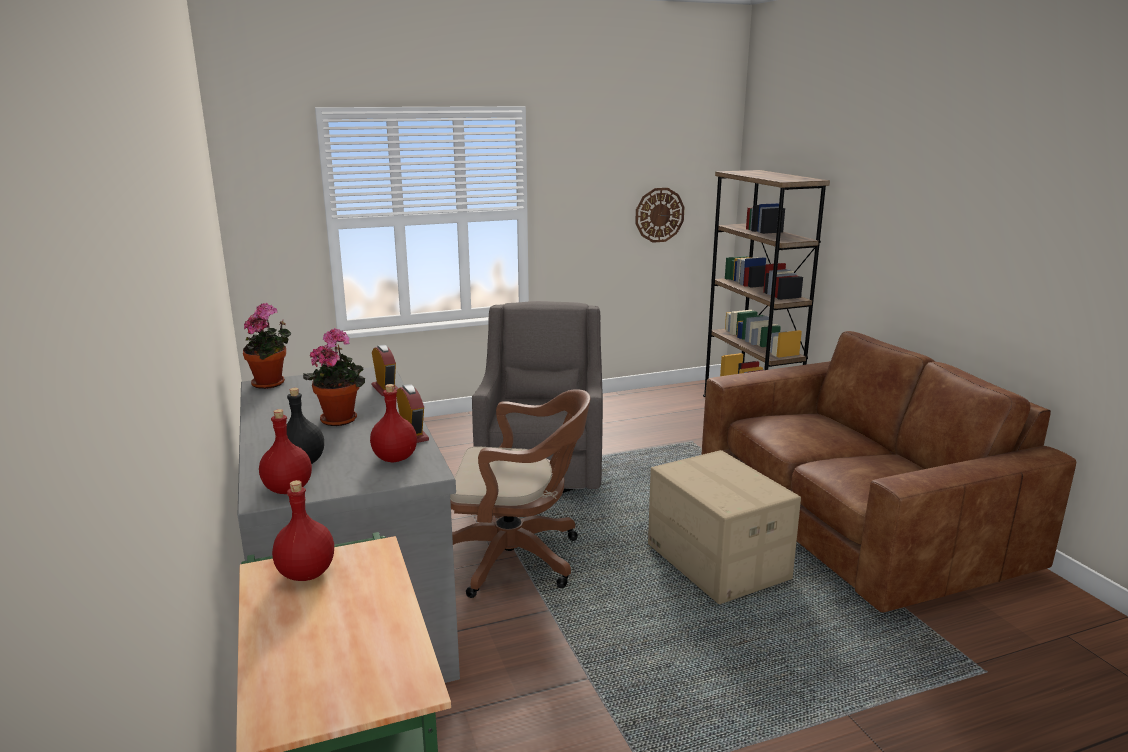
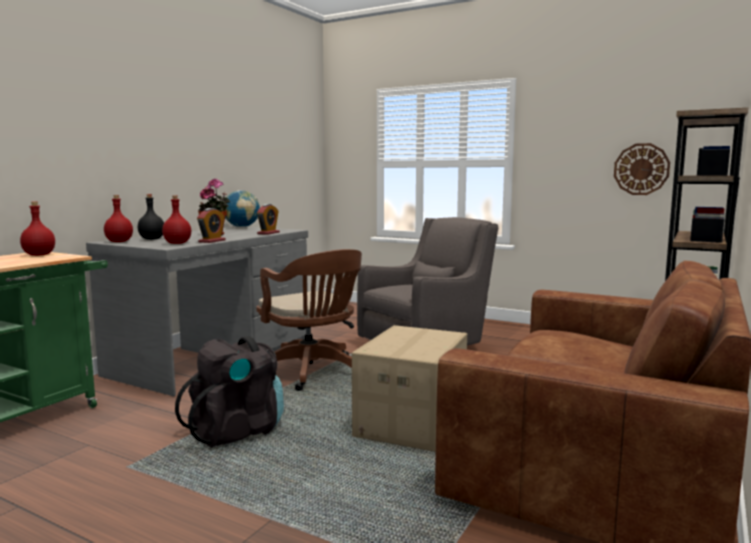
camera: 50 degrees right, 10 degrees down
potted plant [243,303,291,389] -> globe [224,190,260,227]
none -> black backpack [175,336,284,448]

